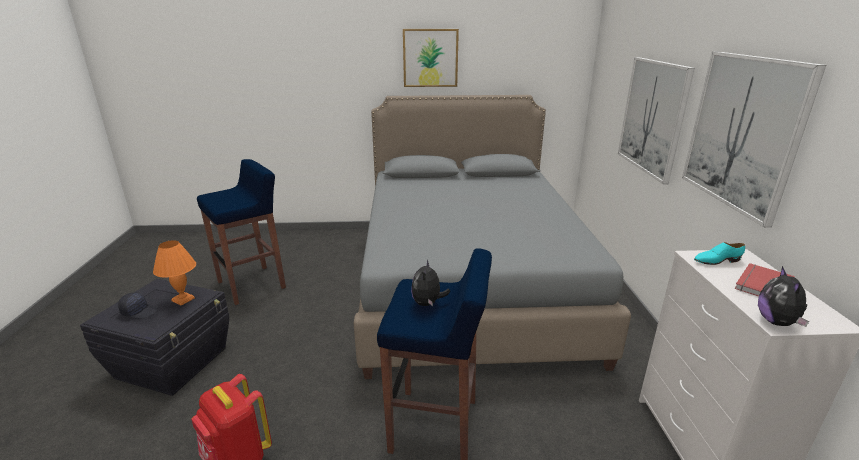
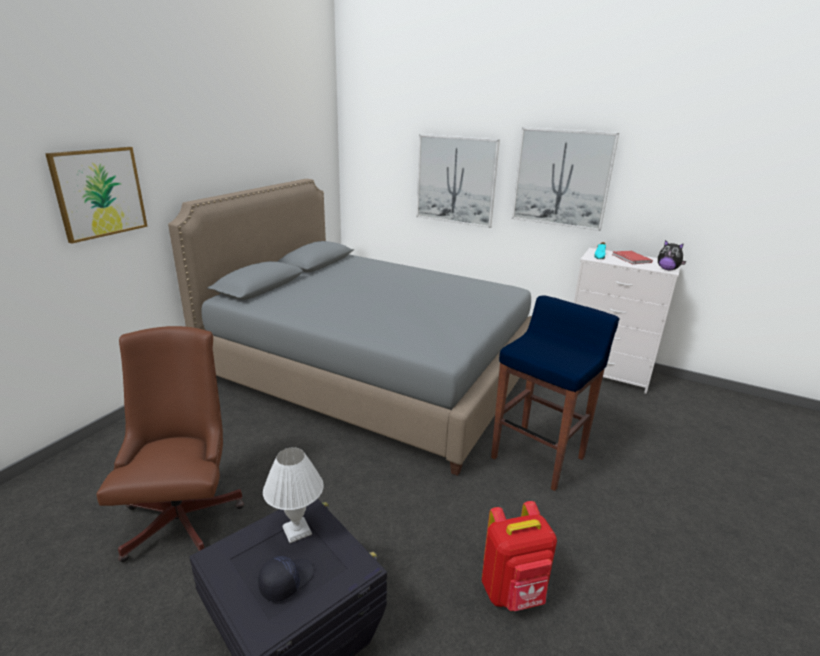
camera: 60 degrees left, 0 degrees up
orange table lamp [153,240,196,306] -> white table lamp [263,448,324,543]
blue stool [197,159,286,305] -> brown office chair [97,326,244,562]
picture [403,29,459,87] -> picture moved to [45,147,148,244]
plush toy [411,260,450,306] -> none

